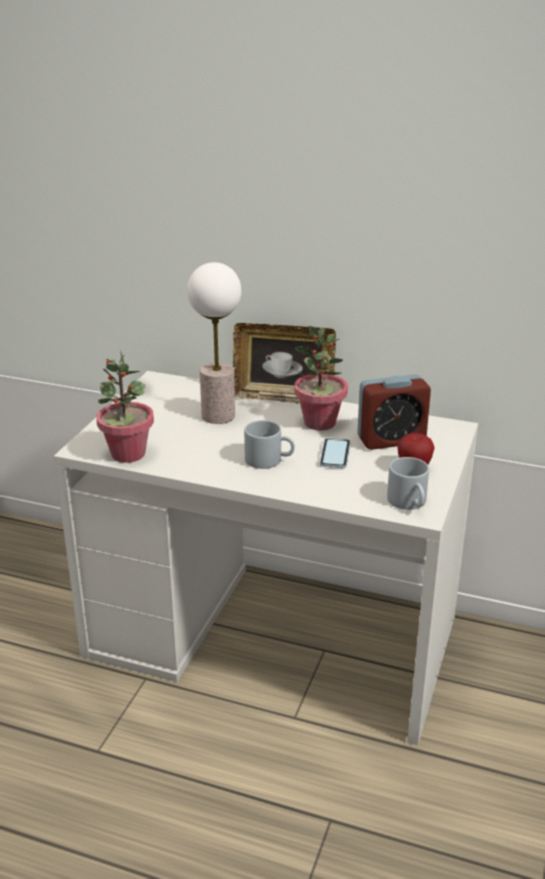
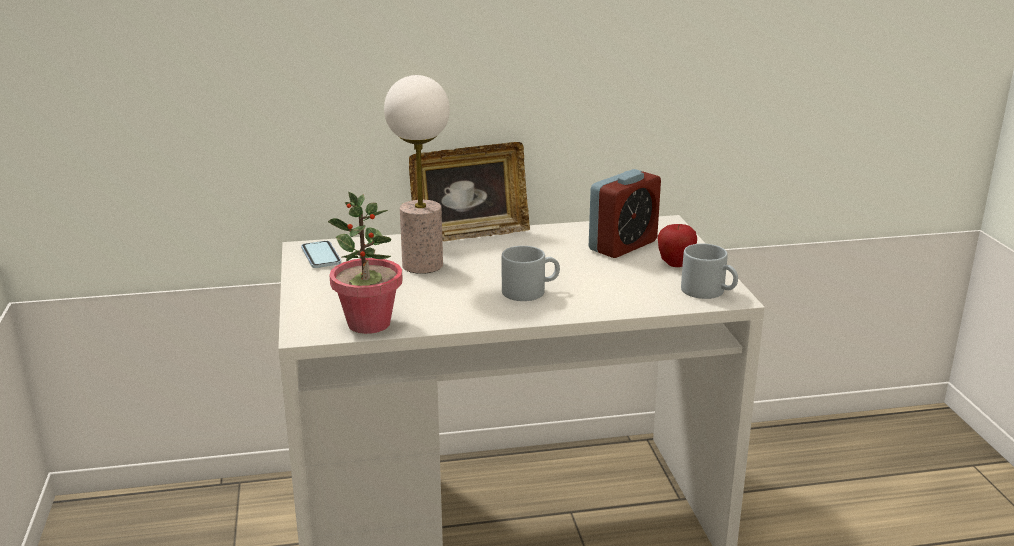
camera: 30 degrees left, 5 degrees down
potted plant [294,326,348,430] -> none
phone [320,438,350,468] -> phone moved to [301,241,341,268]

